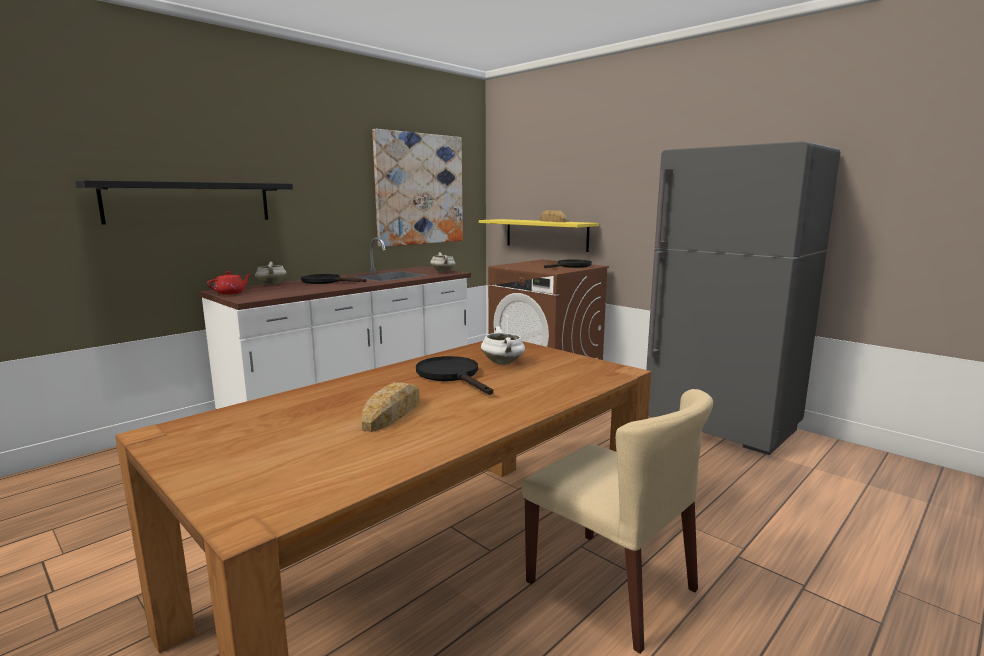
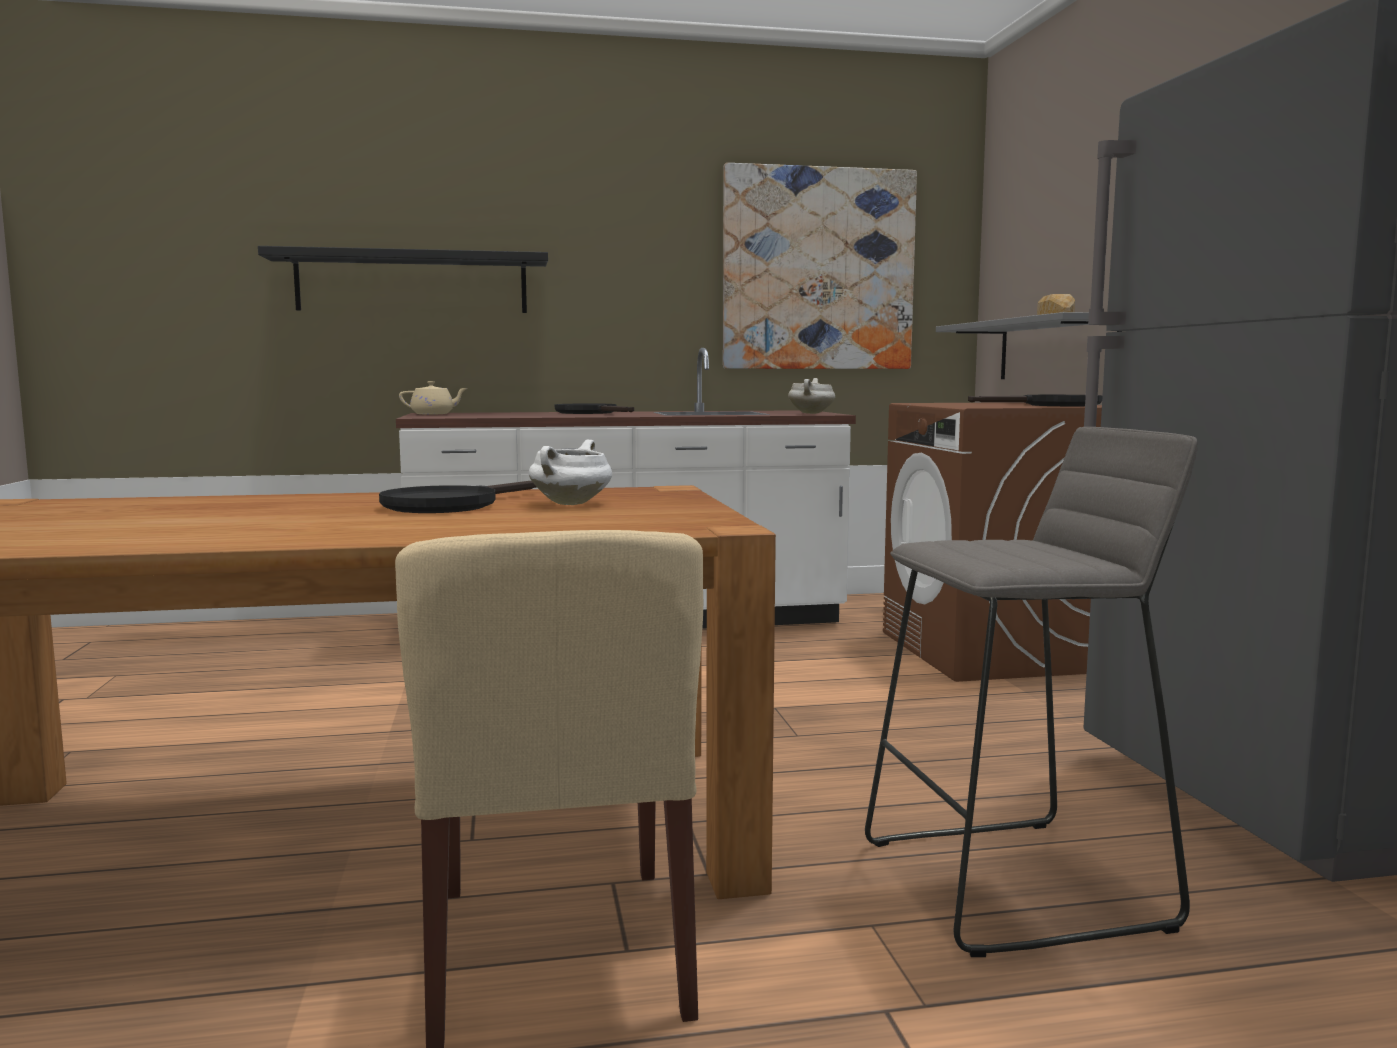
camera: 35 degrees right, 5 degrees down
red teapot [207,271,251,294] -> beige teapot [399,381,468,415]
white cooking pot [255,262,287,285] -> none
bread [362,382,420,432] -> none
black frying pan [416,356,493,395] -> black frying pan turned 150 degrees counterclockwise [379,481,537,513]
yellow shelf [479,219,599,252] -> grey shelf [936,312,1120,379]
none -> grey stool [865,427,1197,957]

